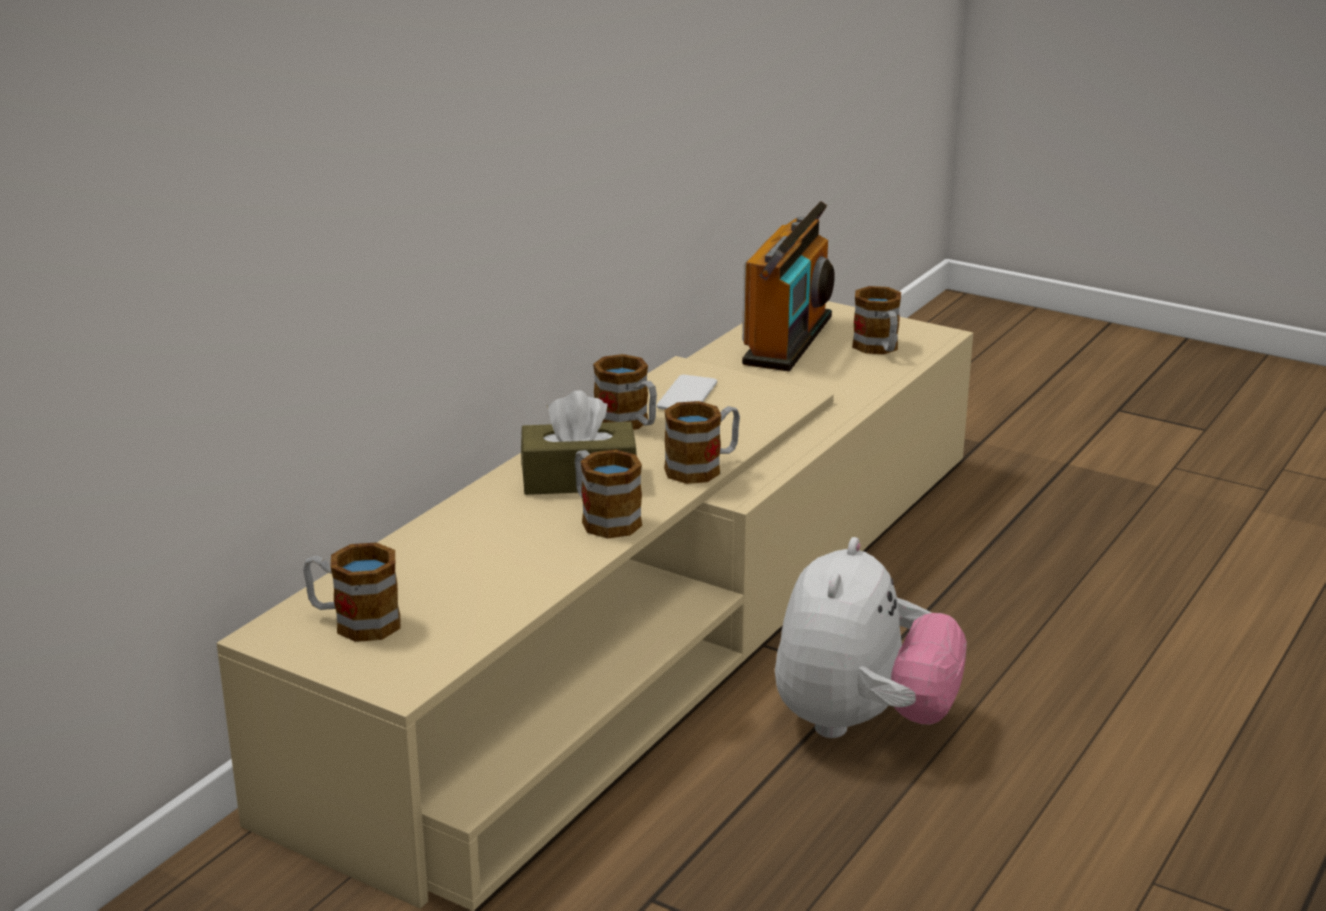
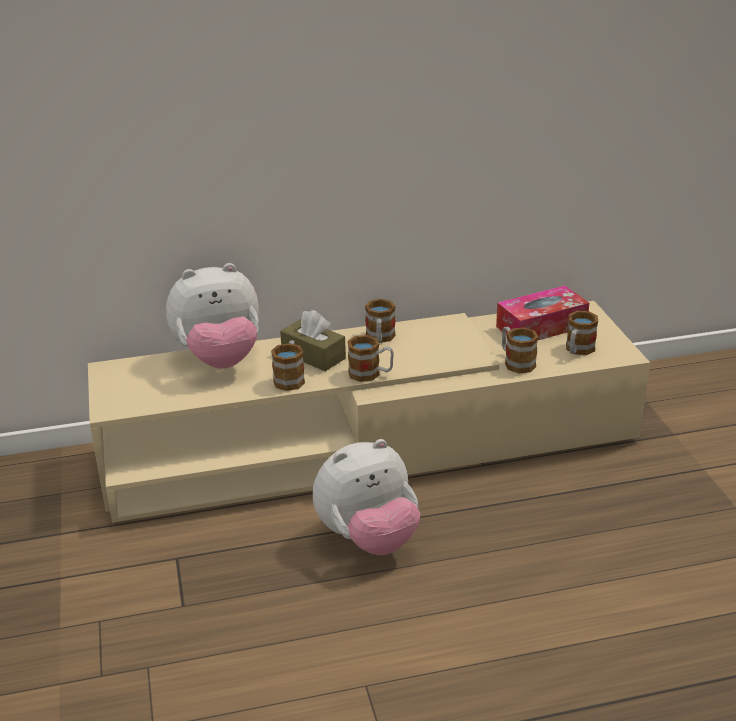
camera: 45 degrees right, 5 degrees up
mug [303,542,401,642] -> mug moved to [502,327,538,373]
phone [657,375,717,410] -> none
radio [742,201,835,371] -> tissue box [496,286,589,340]
none -> plush toy [166,263,259,369]

